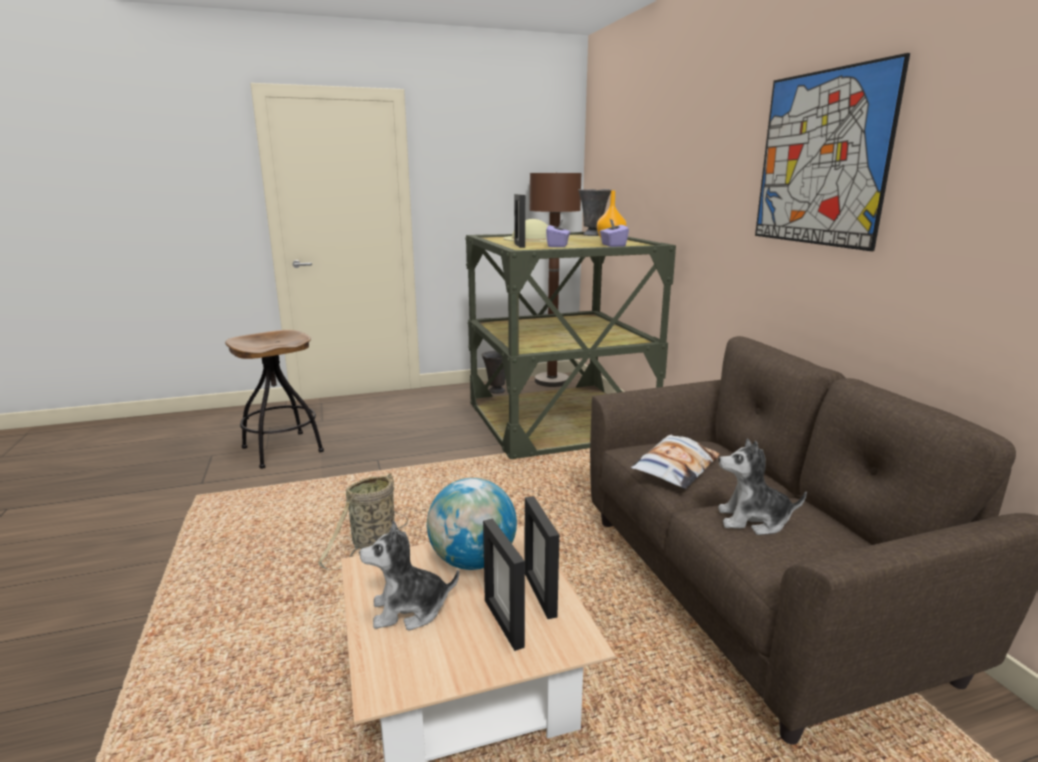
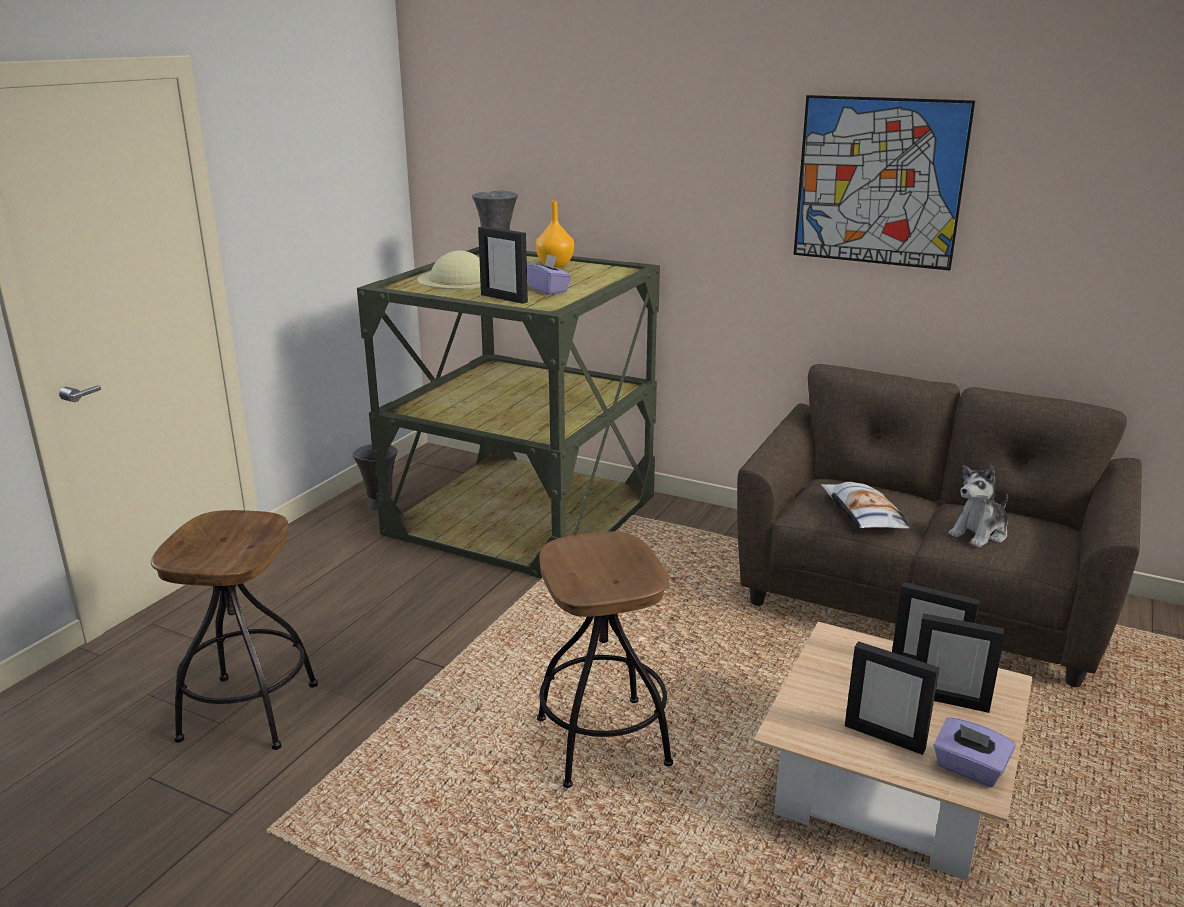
camera: 45 degrees left, 5 degrees up
basket [318,473,408,570] -> brown stool [537,531,673,788]
plush toy [359,520,459,631] -> picture frame [845,641,939,755]
globe [427,478,517,570] -> none
brown floor lamp [529,172,581,387] -> none
purple tissue box [600,219,629,247] -> purple tissue box moved to [933,717,1016,787]

